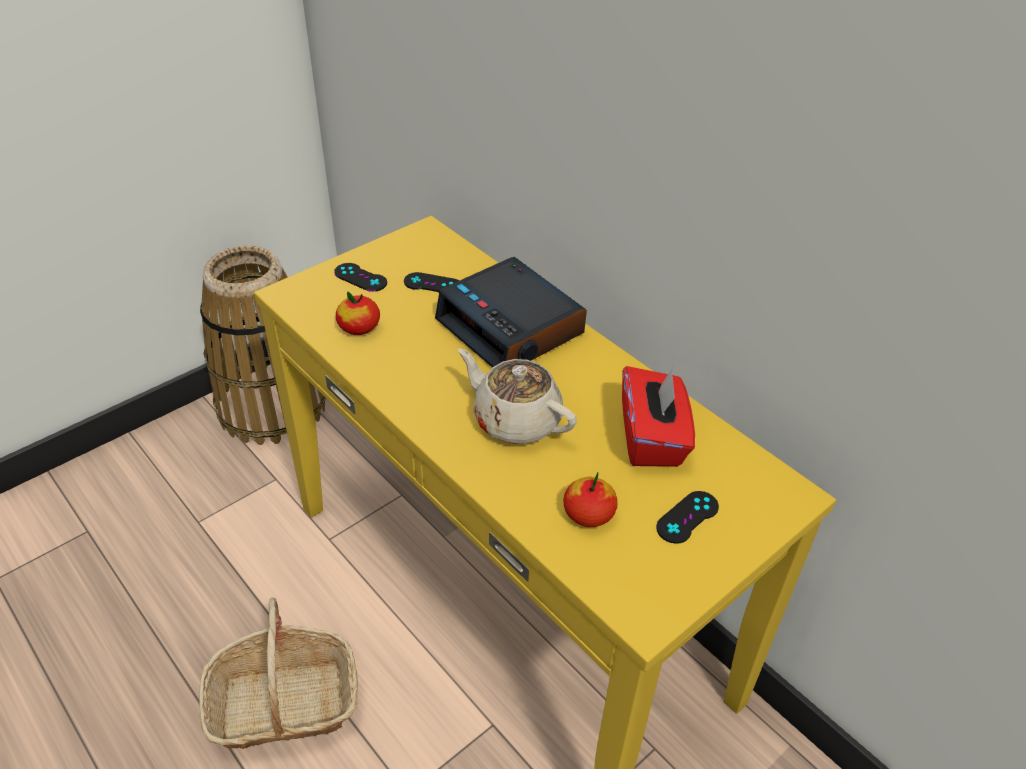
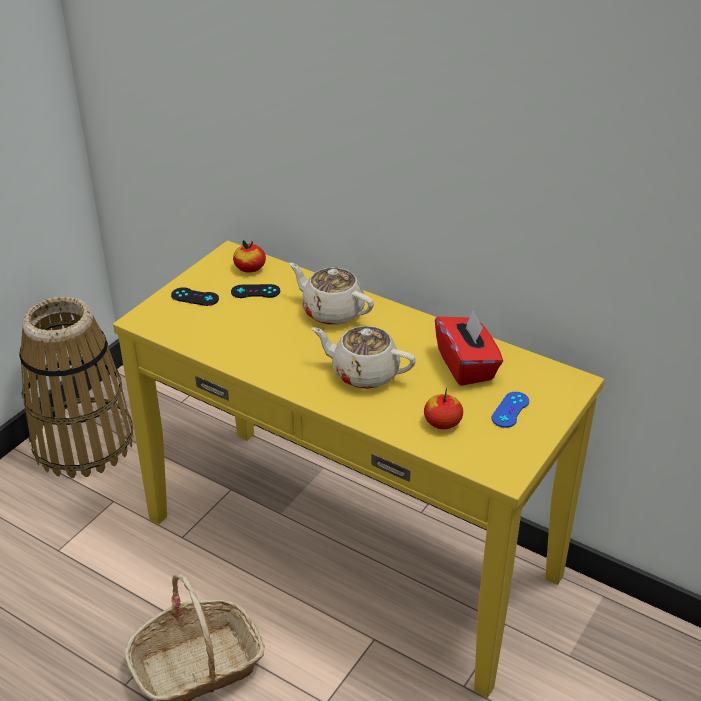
camera: 15 degrees left, 5 degrees down
apple [336,292,380,335] -> apple moved to [233,240,266,273]
alarm clock [435,257,587,368] -> beige teapot [289,263,374,325]
black game controller [656,491,719,544] -> blue game controller [491,392,529,428]

